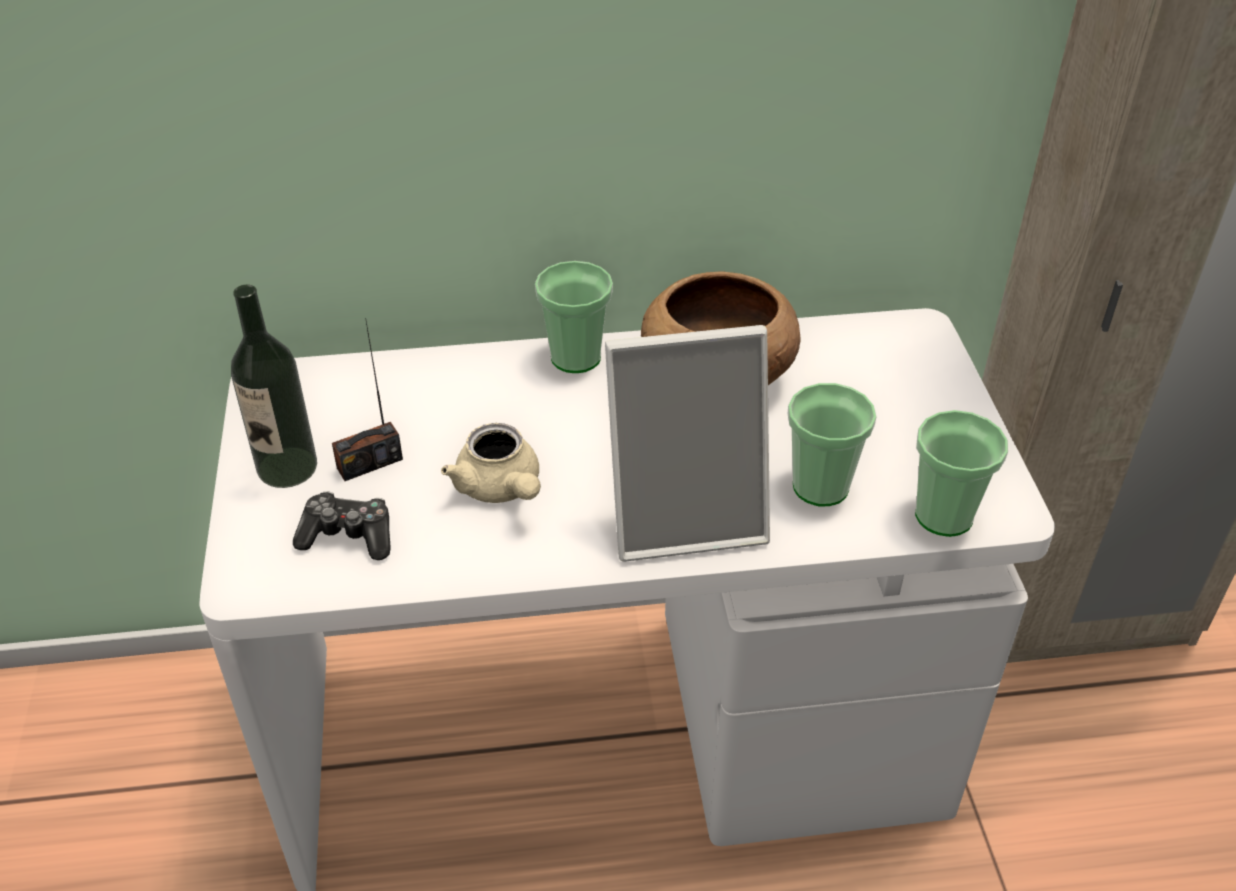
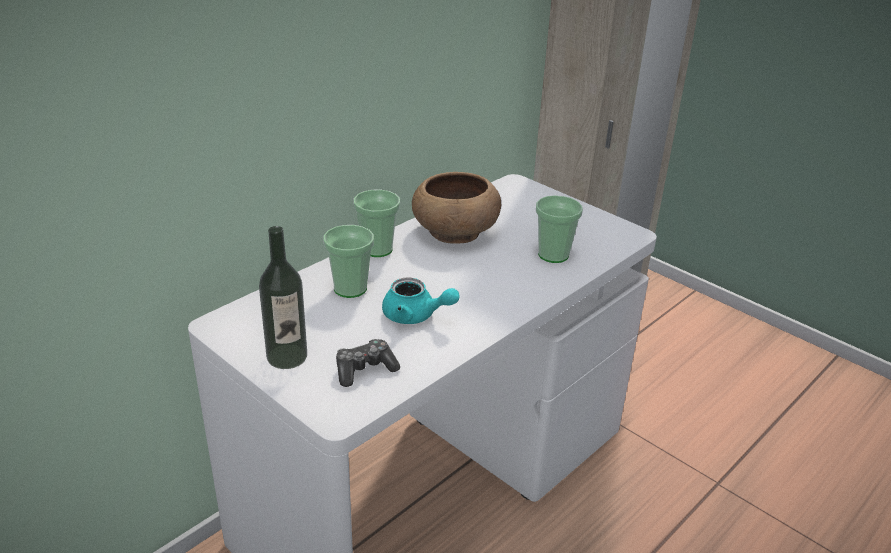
camera: 40 degrees left, 10 degrees down
radio [332,318,403,481] -> none
beige teapot [441,423,541,503] -> turquoise teapot [382,278,459,324]
picture frame [605,325,770,562] -> none
cup [915,410,1008,537] -> cup moved to [323,225,374,298]

